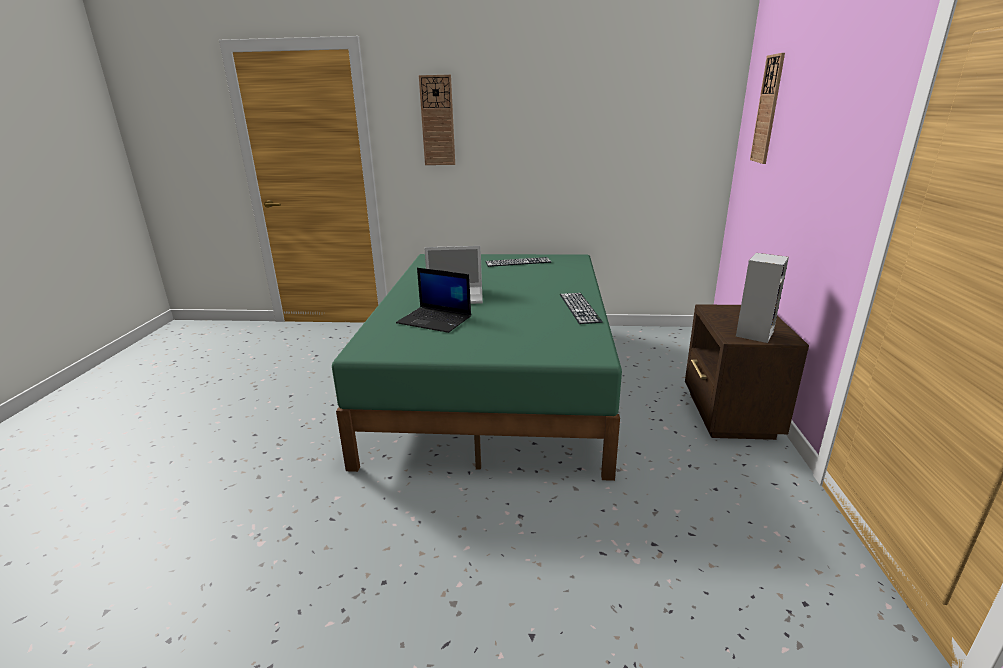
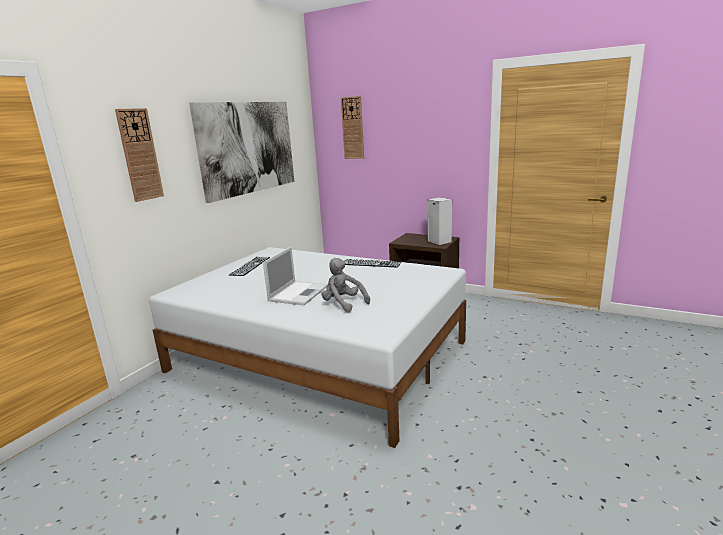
camera: 65 degrees left, 5 degrees down
green bed [332,254,622,481] -> white bed [149,247,466,448]
laptop [396,268,471,333] -> grey plush toy [322,258,370,312]
none -> picture [189,102,294,203]

